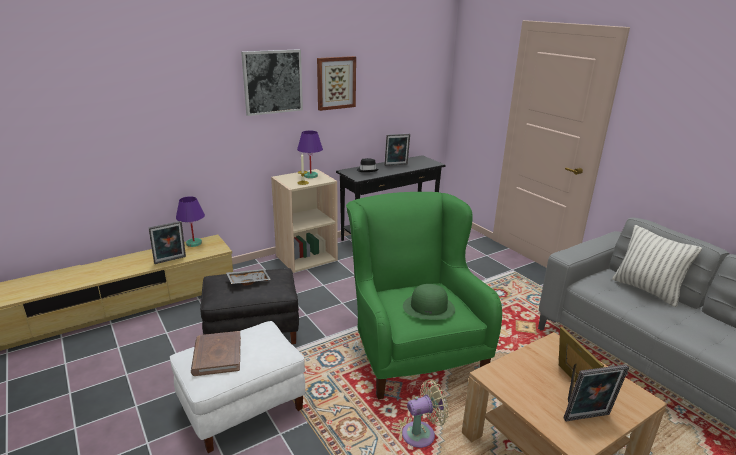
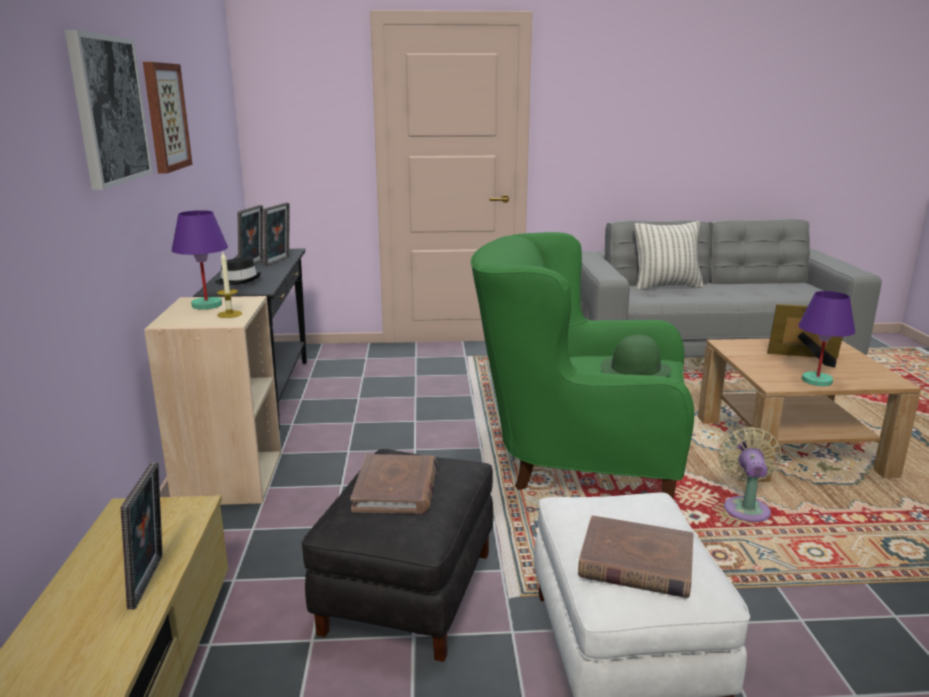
camera: 60 degrees left, 5 degrees down
purple table lamp [176,196,205,247] -> purple table lamp moved to [798,291,855,386]
grey tray [226,269,271,285] -> brown book [350,454,437,514]
picture frame [564,365,629,421] -> picture frame moved to [263,203,290,266]

